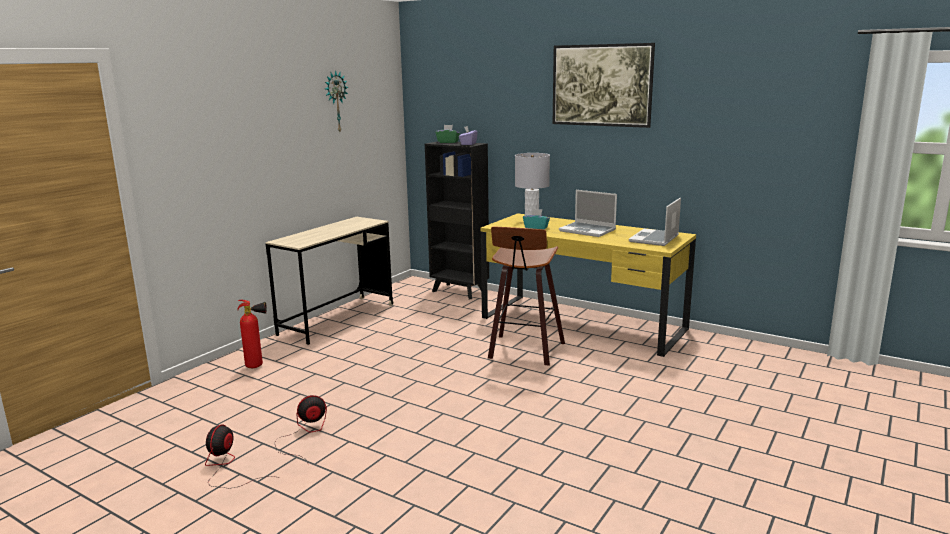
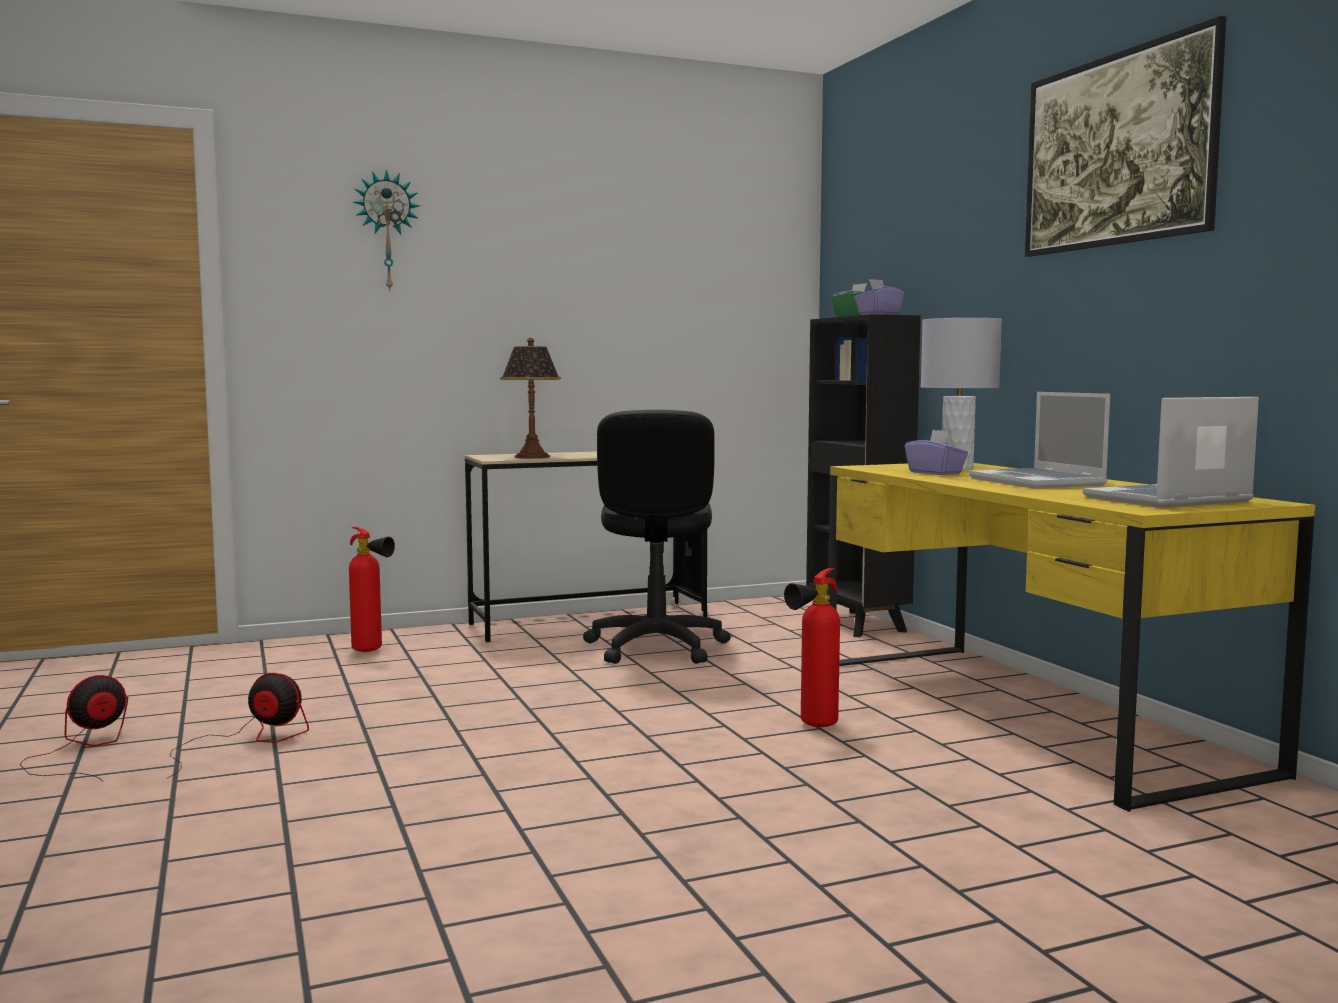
camera: 35 degrees right, 10 degrees down
wall clock [325,70,349,132] -> wall clock moved to [353,169,420,292]
stool [488,226,565,366] -> fire extinguisher [784,568,840,727]
turquoise tissue box [523,209,550,230] -> purple tissue box [905,430,968,475]
none -> table lamp [500,338,561,458]
none -> black office chair [583,410,731,664]

